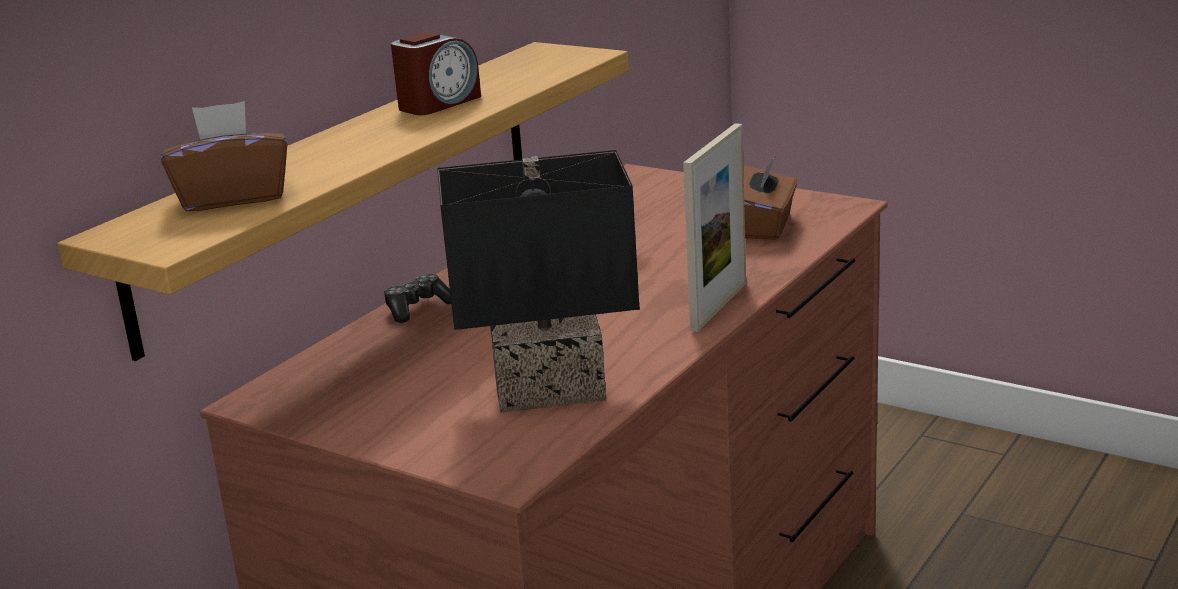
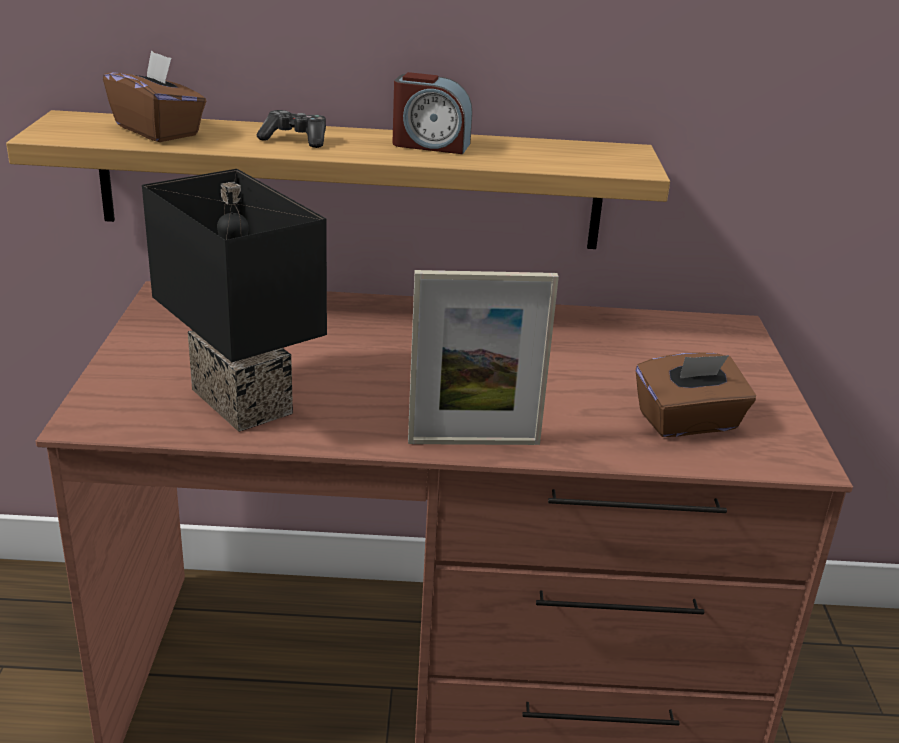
camera: 55 degrees right, 5 degrees up
game controller [384,274,451,323] -> game controller moved to [257,110,326,148]

